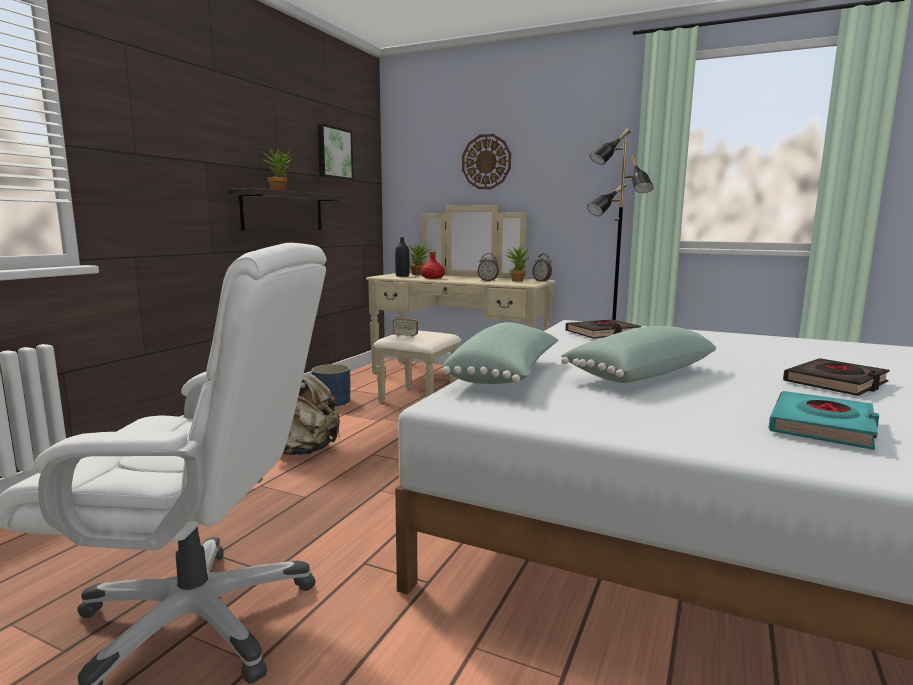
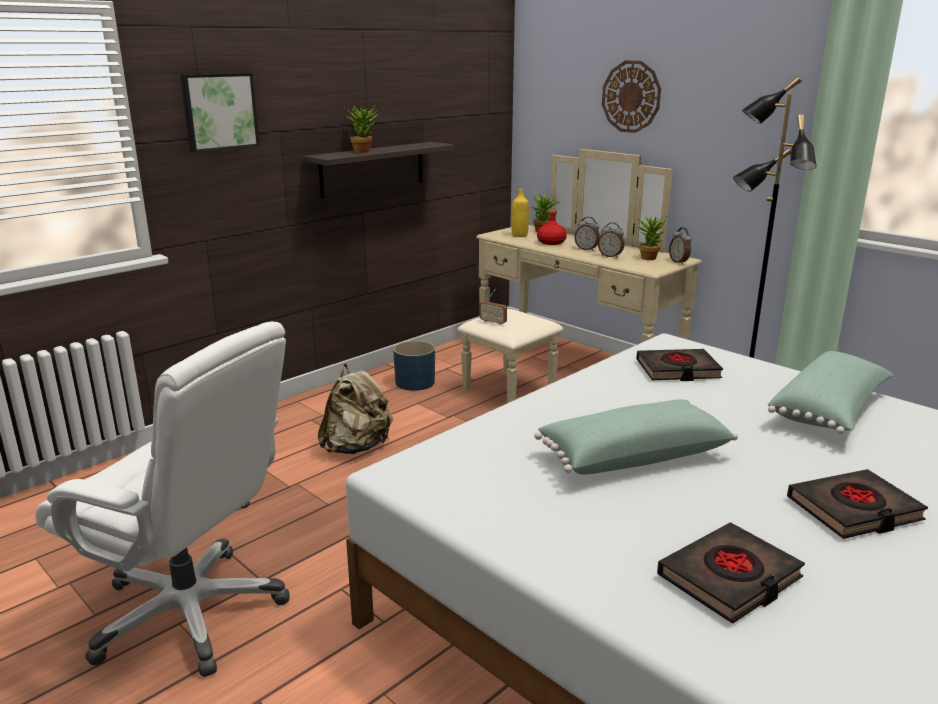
camera: 20 degrees right, 10 degrees up
picture [317,124,353,180] -> picture moved to [180,73,260,153]
black bottle [395,237,410,277] -> yellow bottle [511,189,529,237]
green pillow [442,322,558,384] -> green pillow moved to [768,351,893,434]
turquoise book [768,391,879,450] -> black book [657,522,805,624]
none -> alarm clock [574,217,600,251]

